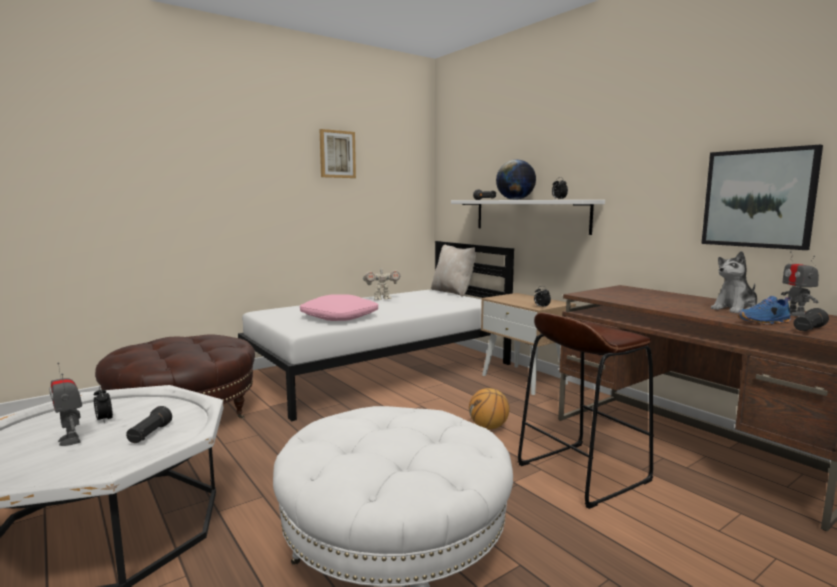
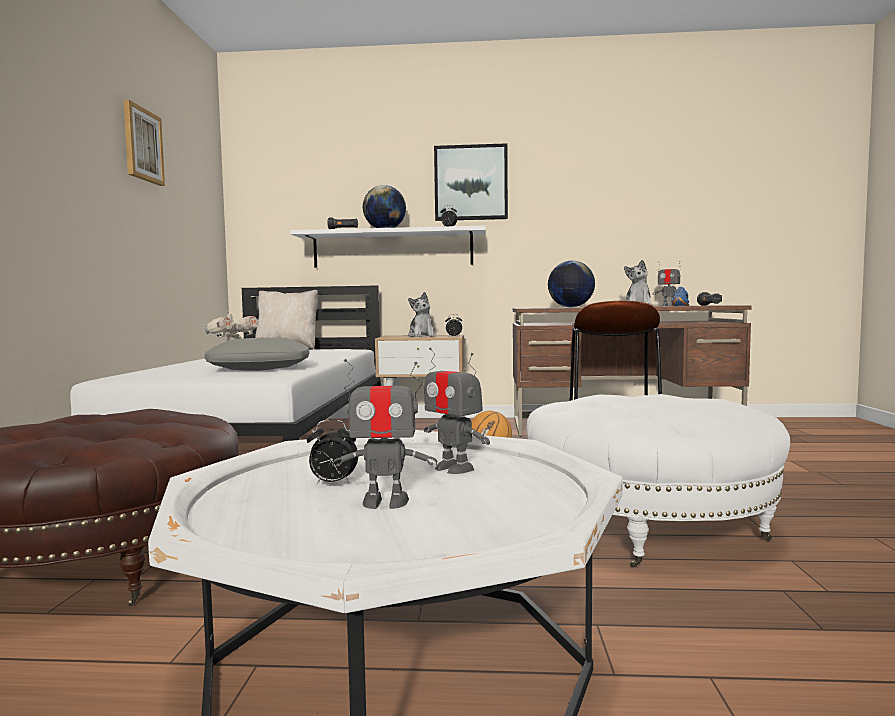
camera: 50 degrees left, 5 degrees down
black flashlight [126,406,172,443] -> toy robot [424,347,490,474]
pink pillow [300,294,378,321] -> grey pillow [204,338,309,371]
picture [701,145,823,250] -> picture moved to [434,143,508,221]
none -> plush toy [408,292,435,337]
none -> globe [548,261,595,307]

